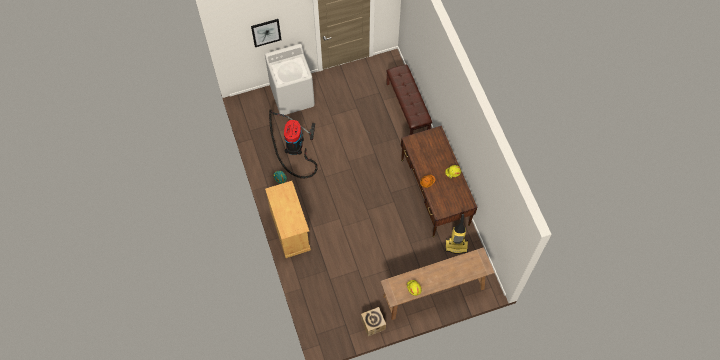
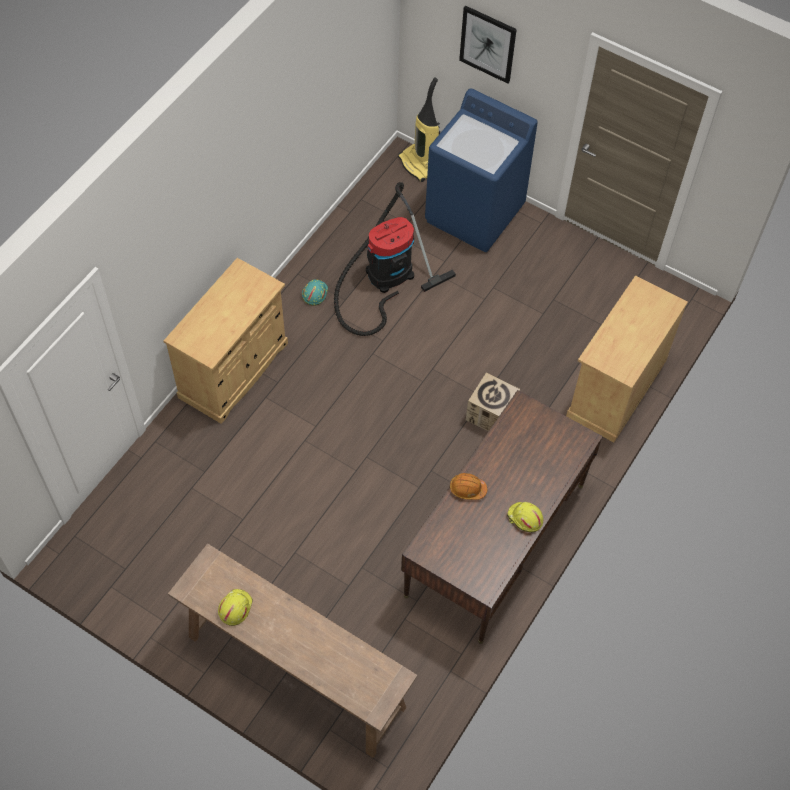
camera: 50 degrees right, 5 degrees down
white washing machine [265,44,315,115] -> blue washing machine [425,88,538,252]
cardboard box [361,307,386,336] -> cardboard box moved to [466,373,520,431]
brown bench [386,65,432,135] -> beige cabinet [566,275,688,443]
vacuum cleaner [445,214,468,254] -> vacuum cleaner moved to [398,77,440,182]

